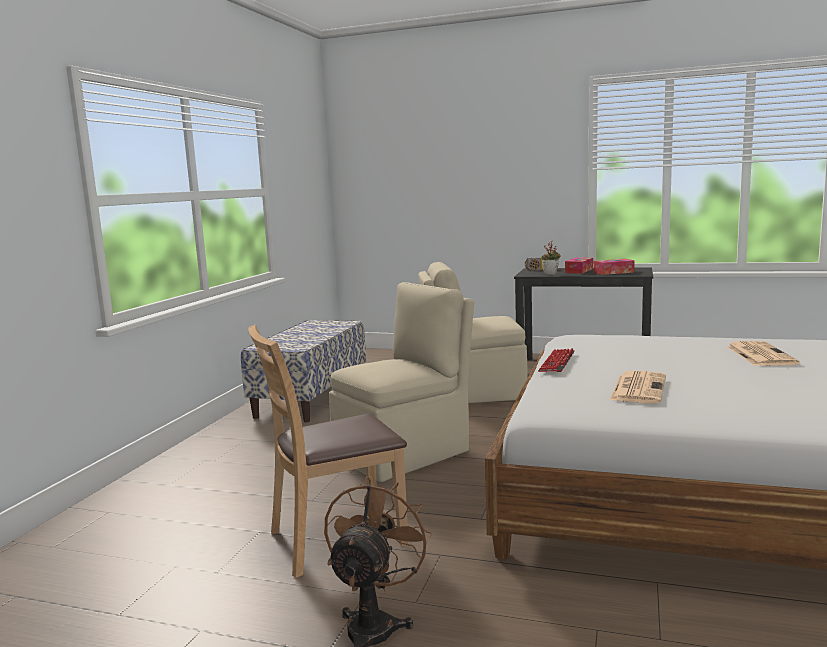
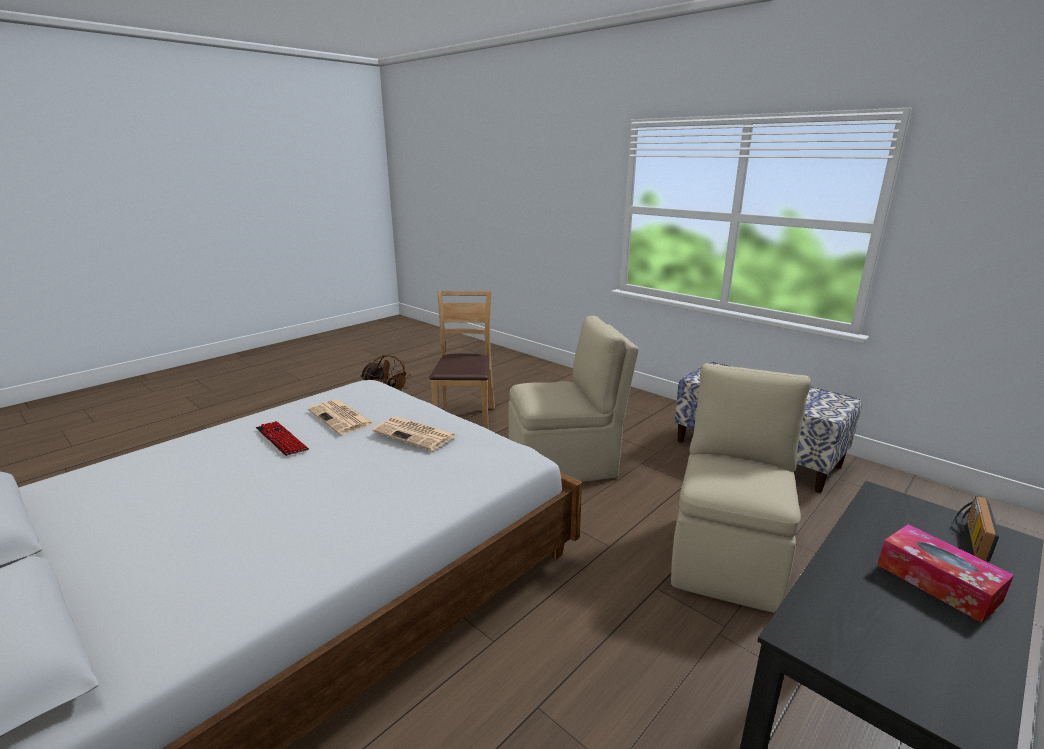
camera: 115 degrees right, 10 degrees up
beige chair [329,282,474,482] -> beige chair turned 90 degrees counterclockwise [508,316,639,482]
keyboard [538,348,575,372] -> keyboard moved to [256,421,309,456]
potted plant [542,241,561,275] -> none
tissue box [593,259,635,275] -> none
newspaper [726,341,800,366] -> newspaper moved to [372,416,456,451]

